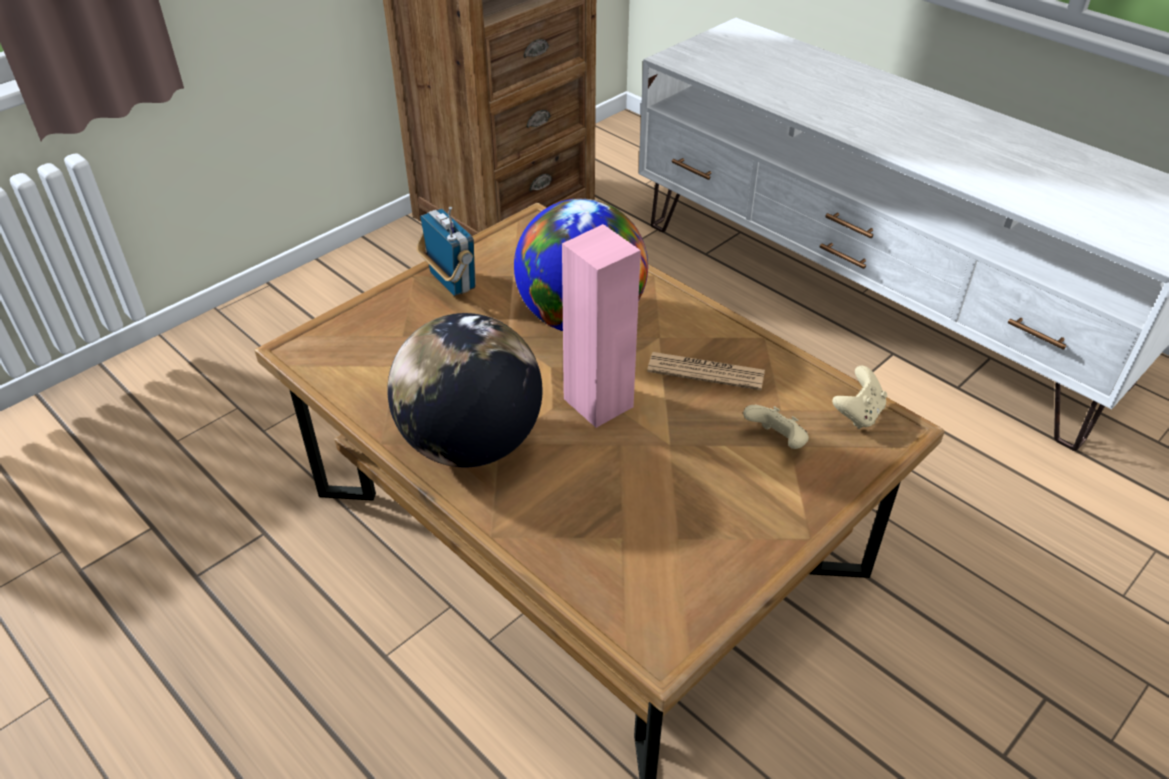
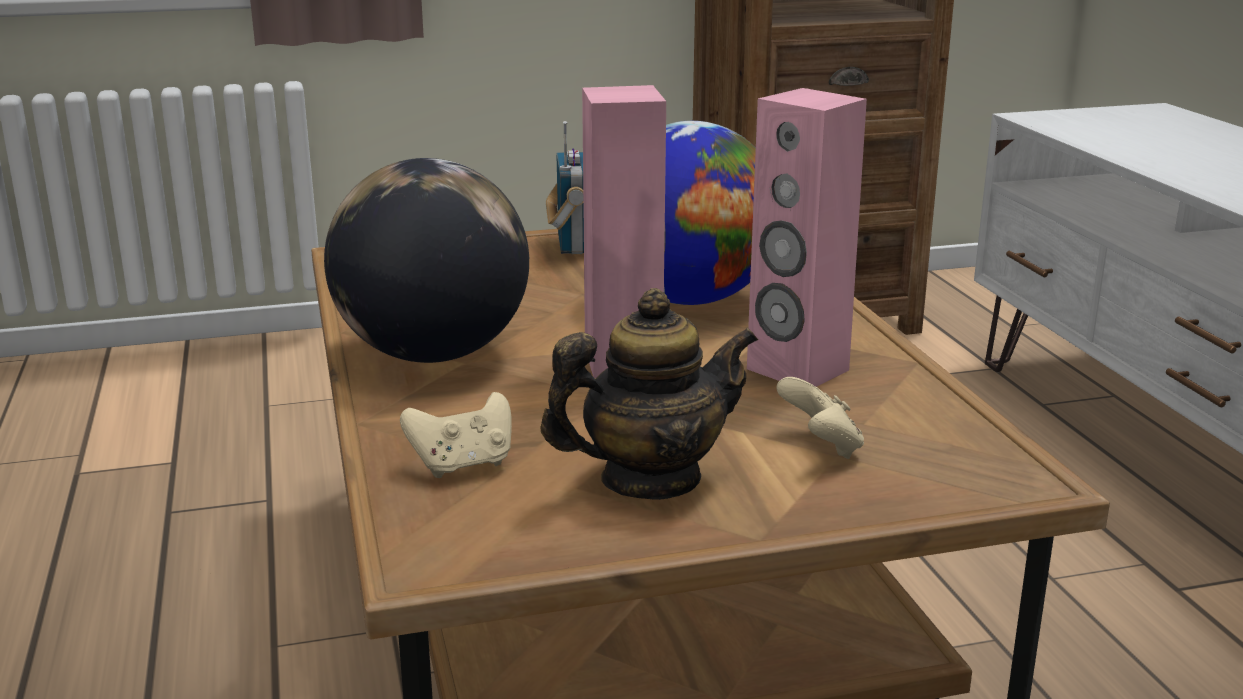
camera: 30 degrees right, 20 degrees down
newspaper [647,352,765,390] -> pink speaker [747,88,867,387]
beige game controller [832,366,887,429] -> beige game controller moved to [400,392,512,478]
none -> teapot [540,288,758,500]

